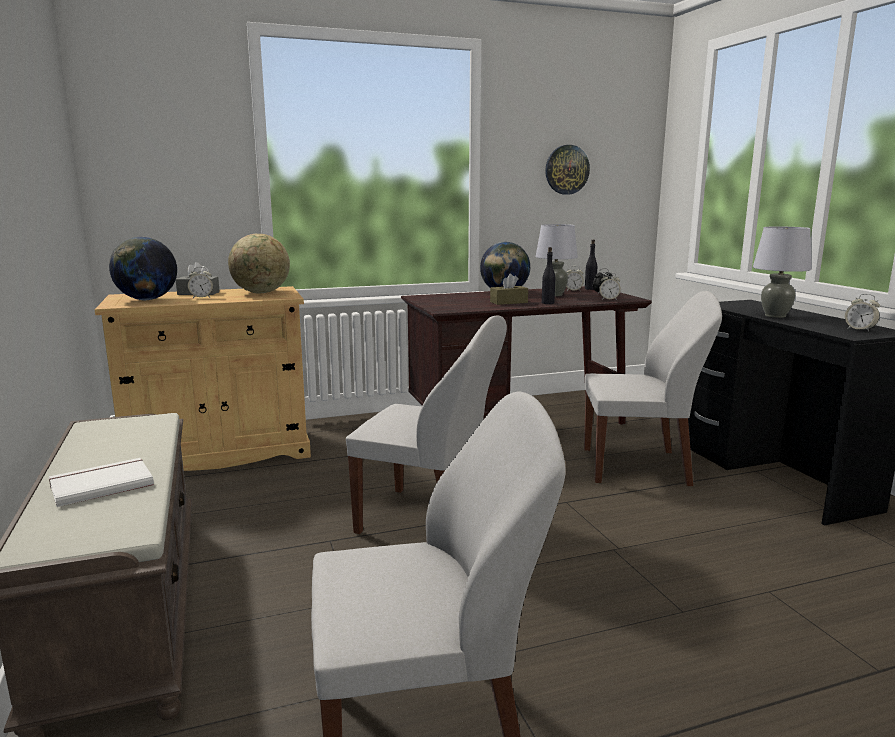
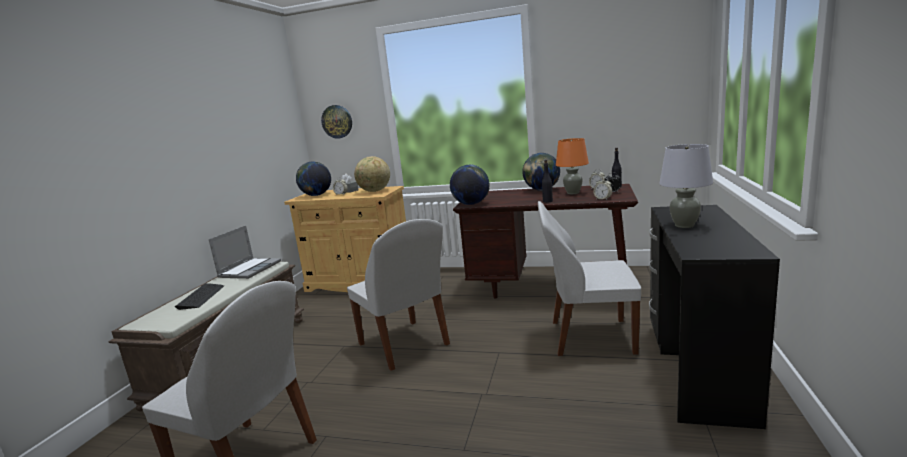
camera: 35 degrees right, 0 degrees up
white book [49,458,154,507] -> keyboard [175,283,224,310]
brown tissue box [490,274,528,305] -> none
grey table lamp [536,224,578,296] -> orange table lamp [556,138,589,194]
wall clock [545,145,590,195] -> wall clock moved to [321,105,352,139]
white chair [584,291,722,486] -> white chair turned 150 degrees clockwise [538,201,641,356]
alarm clock [845,294,880,332] -> none
none -> laptop [209,225,281,279]
none -> globe [450,165,489,205]

